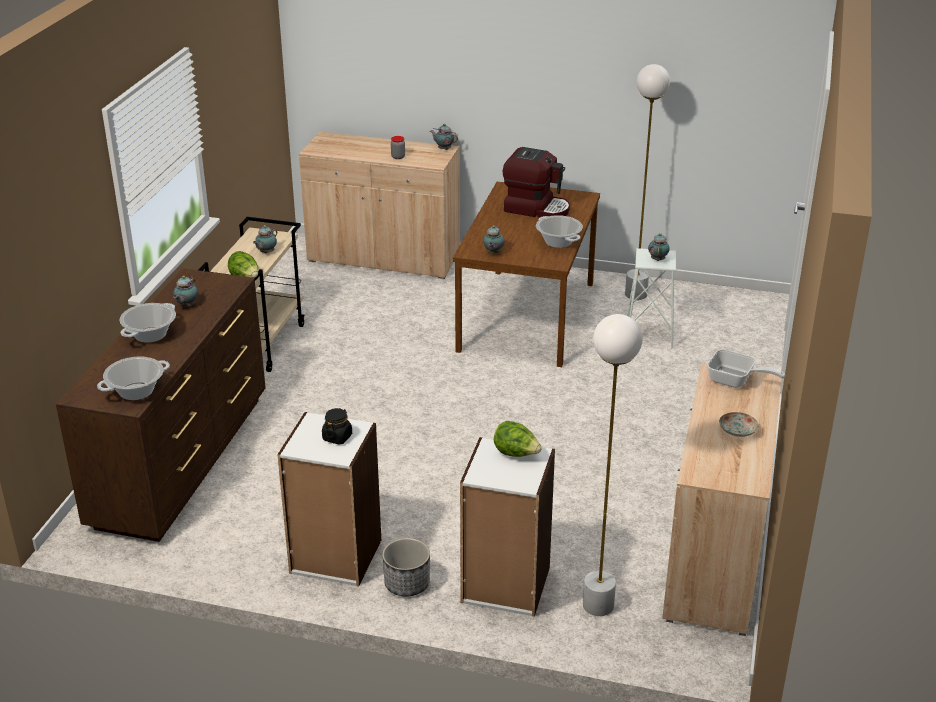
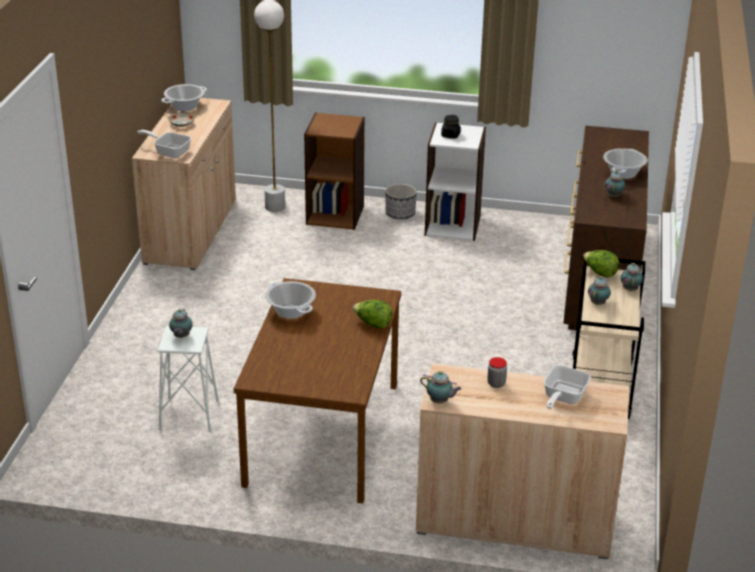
camera: 175 degrees right, 0 degrees up
cooking pot [97,357,170,400] -> cooking pot moved to [161,84,207,111]
white bookcase [460,437,555,617] -> brown bookcase [304,112,365,230]
teapot [483,225,505,254] -> teapot moved to [621,263,643,291]
lettuce [494,421,542,457] -> lettuce moved to [353,300,392,329]
coffee machine [503,147,570,218] -> none
white floor lamp [625,64,670,300] -> none
none -> frying pan [543,365,591,409]

